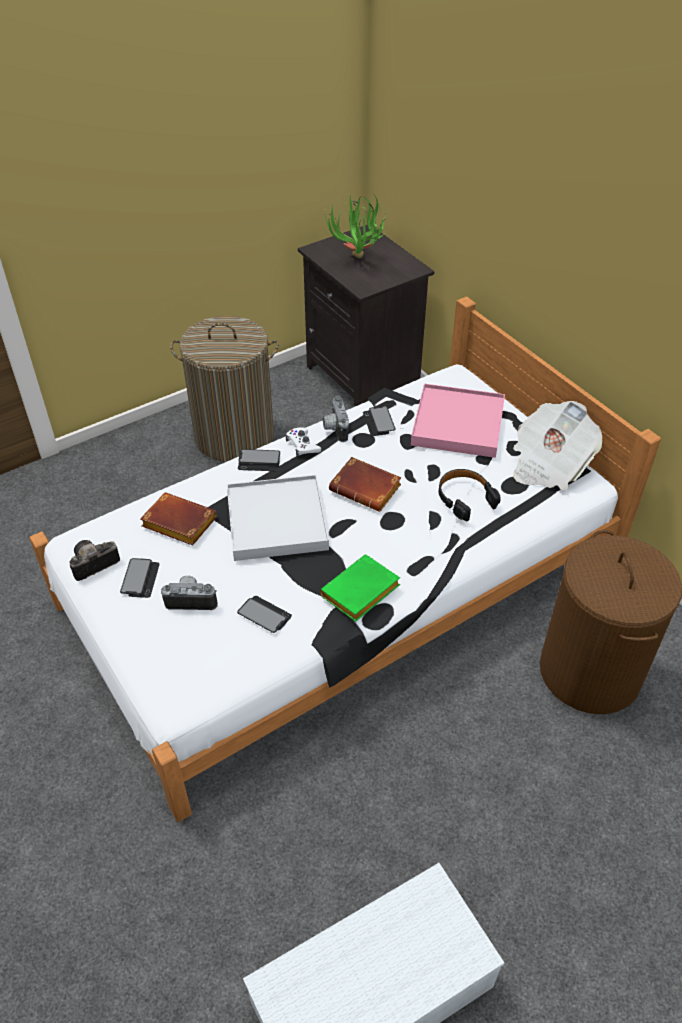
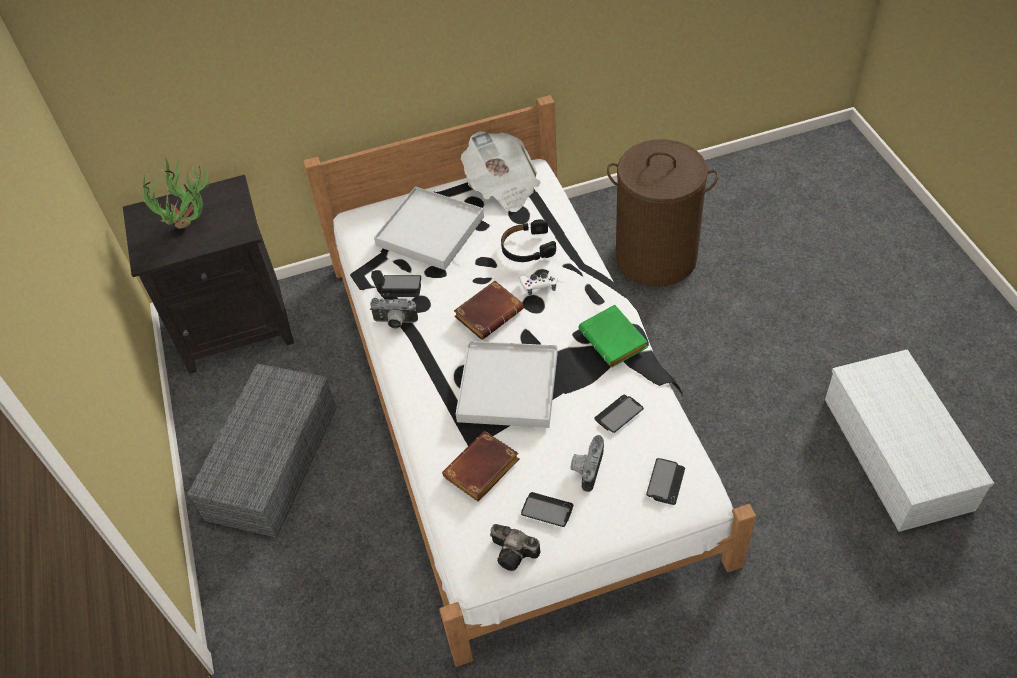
camera: 70 degrees left, 5 degrees up
camera [69,540,120,581] -> camera turned 45 degrees counterclockwise [490,524,540,571]
laundry basket [170,316,279,462] -> grey storage box [187,364,337,538]
phone [238,449,280,471] -> phone moved to [646,458,685,505]
white game controller [285,428,321,456] -> white game controller moved to [520,270,557,295]
pink tray [411,384,505,458] -> white tray [374,186,484,270]

